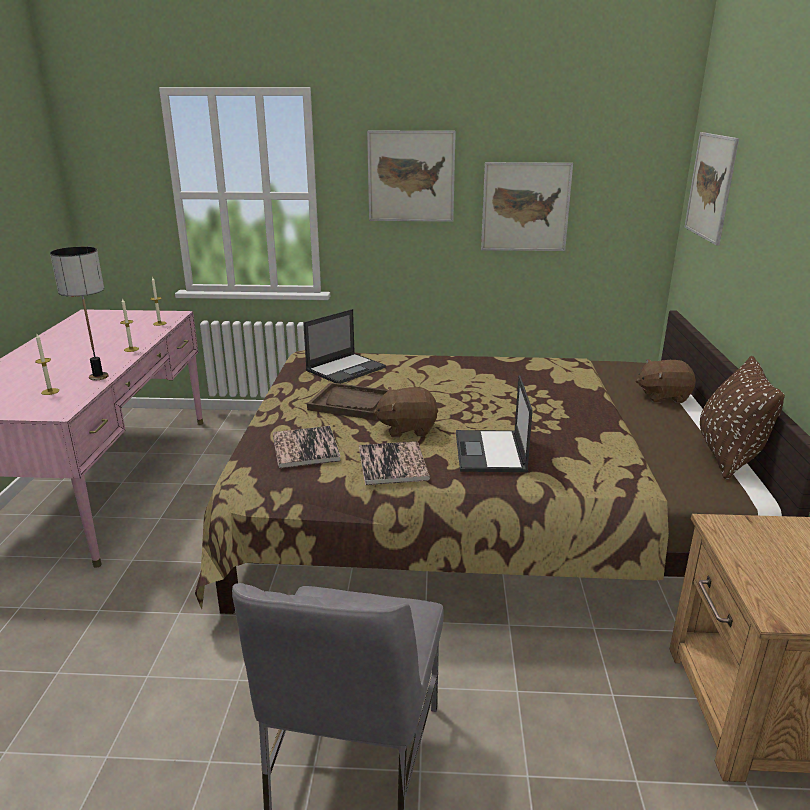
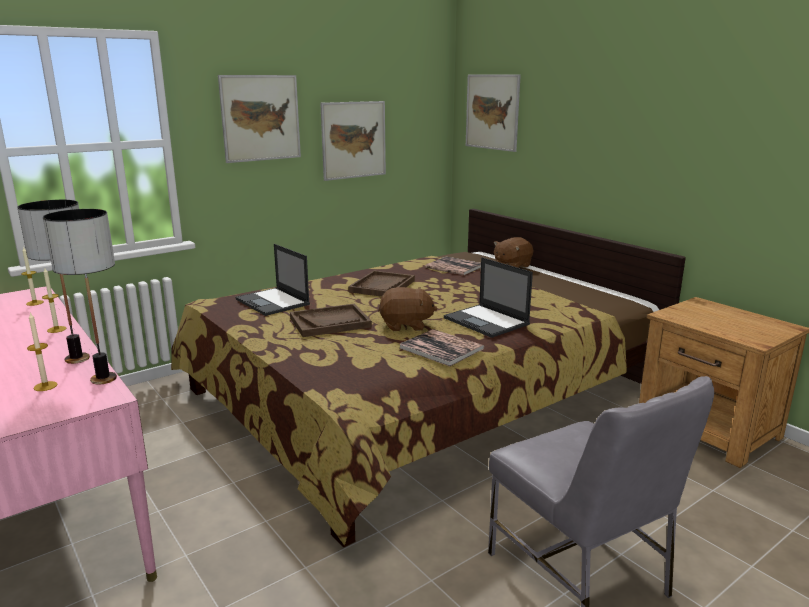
camera: 40 degrees left, 5 degrees down
book [273,426,341,468] -> book moved to [425,257,481,275]
laptop [303,309,386,384] -> laptop turned 135 degrees clockwise [236,244,310,316]
brown plush toy [373,387,438,437] -> brown plush toy turned 135 degrees counterclockwise [378,287,437,331]
brown pillow [700,356,785,480] -> none
none -> table lamp [43,209,117,385]
none -> brown tray [348,271,415,297]

